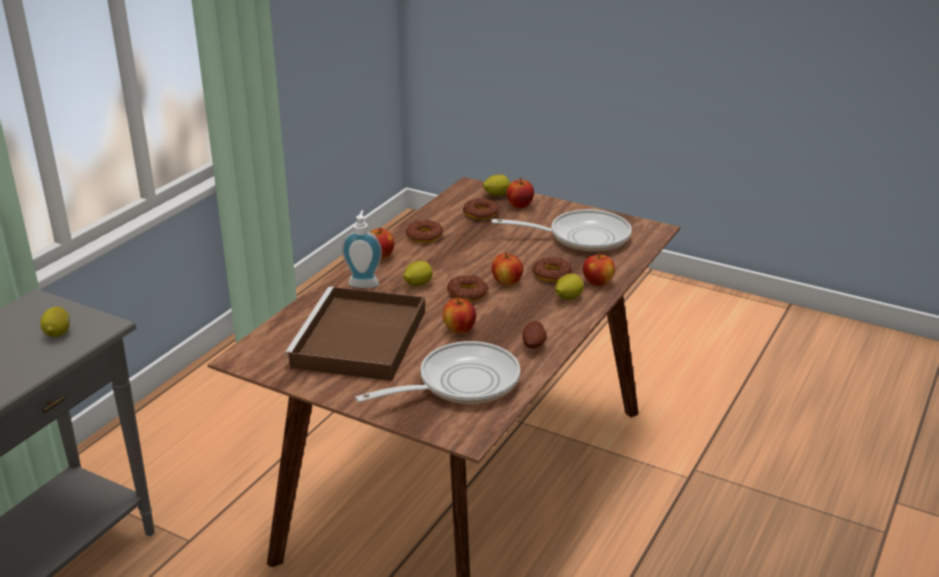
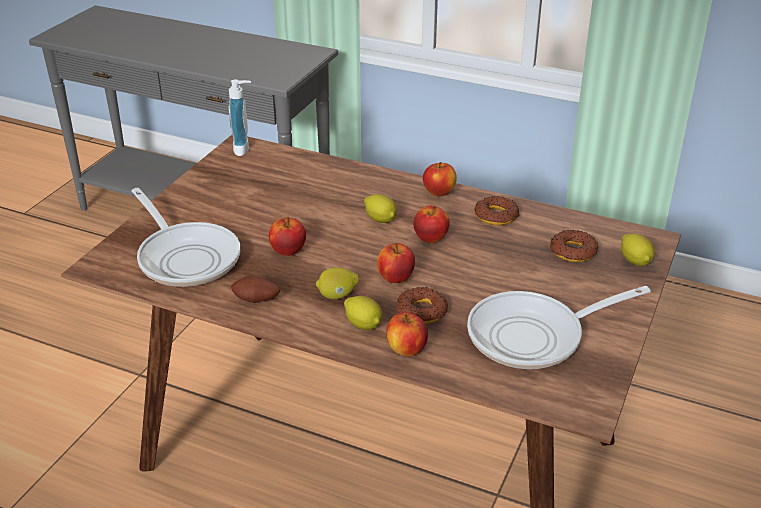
camera: 85 degrees right, 5 degrees up
lemon [40,307,70,337] -> lemon moved to [316,267,359,299]
brown tray [284,287,425,381] -> none
soap dispenser [342,210,382,288] -> soap dispenser moved to [229,80,251,156]
donut [447,276,489,301] -> none
frying pan [492,209,632,252] -> frying pan turned 75 degrees clockwise [467,286,651,369]
apple [506,178,534,208] -> apple moved to [413,205,450,243]

